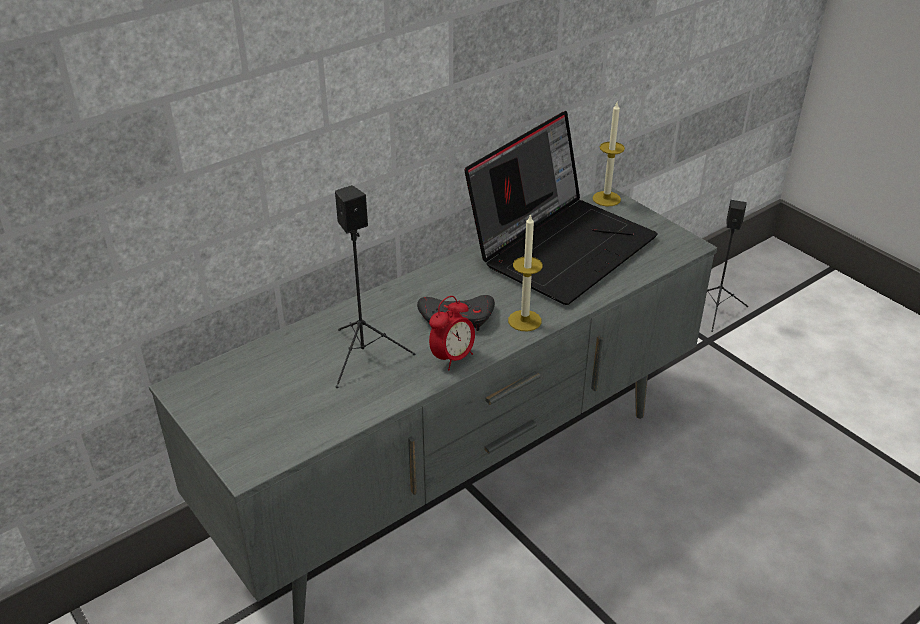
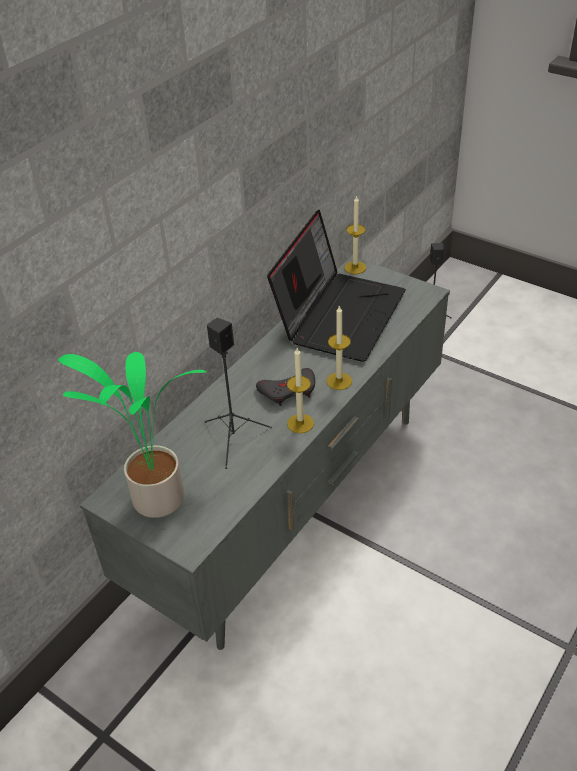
camera: 15 degrees left, 5 degrees up
alarm clock [429,296,475,371] -> candle [287,348,314,433]
none -> potted plant [58,352,207,518]

